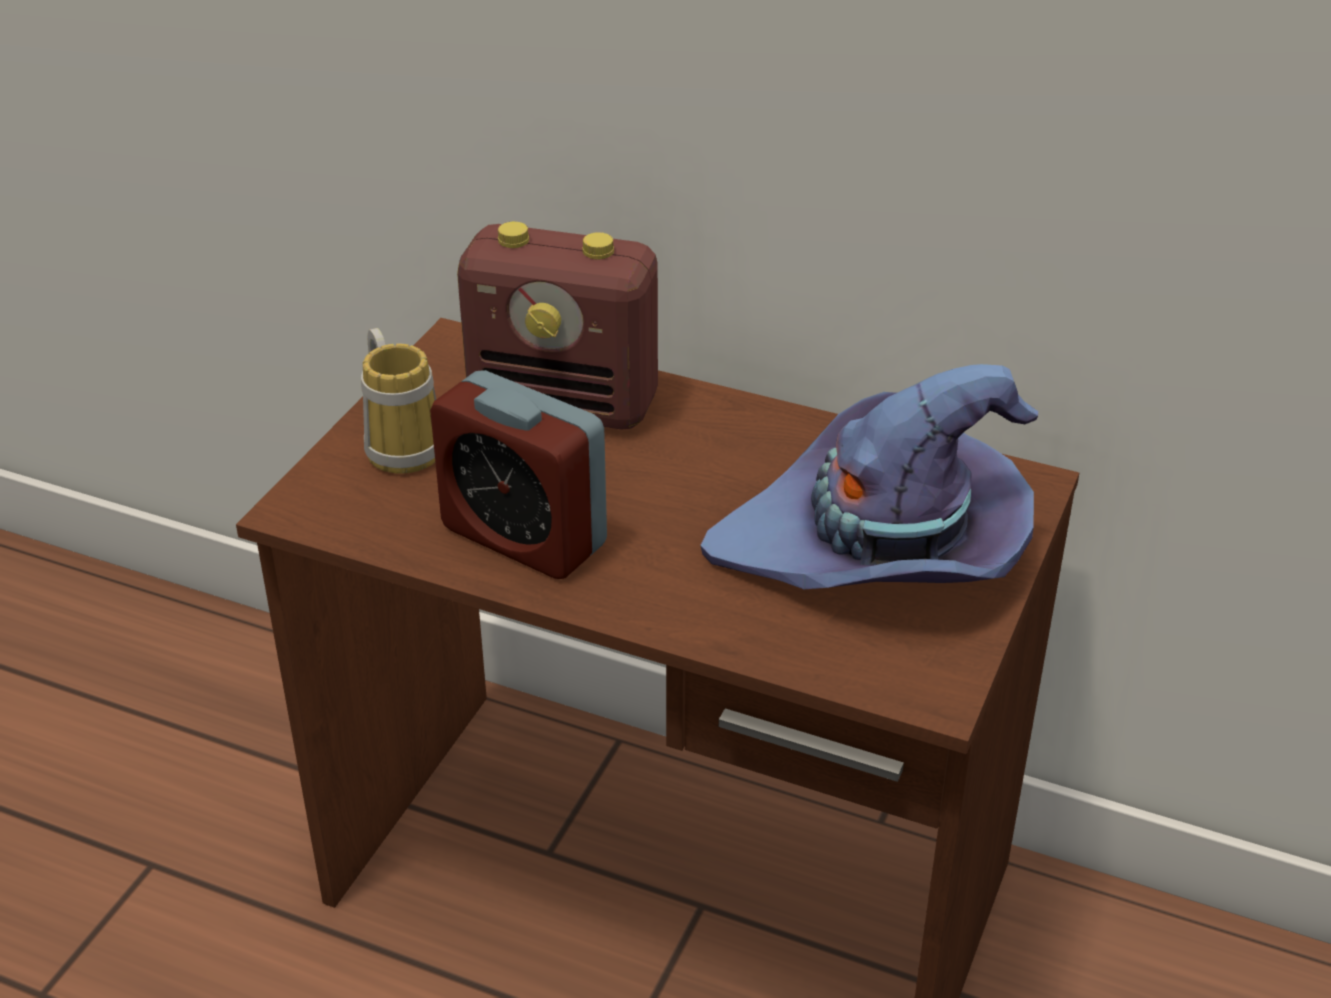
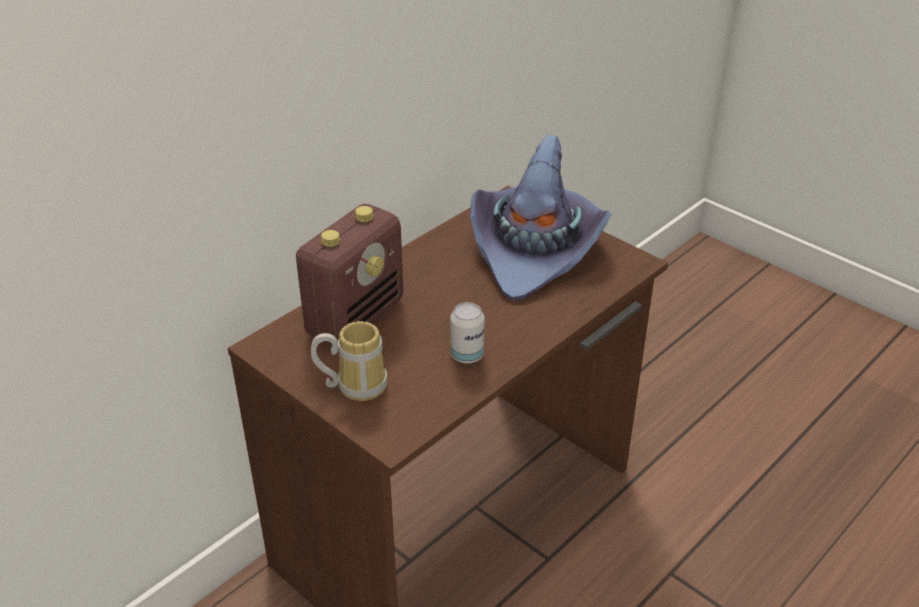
camera: 70 degrees left, 0 degrees up
alarm clock [430,370,607,579] -> can [450,302,485,364]

